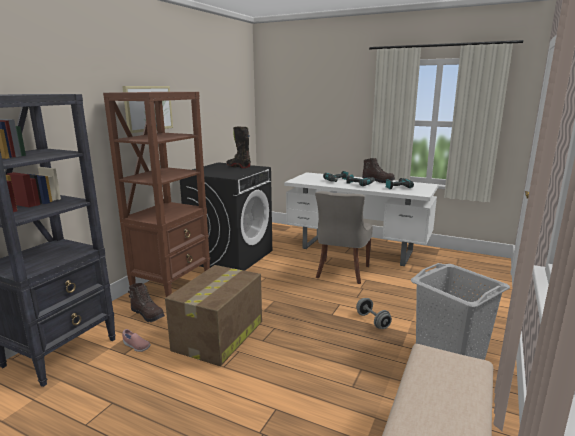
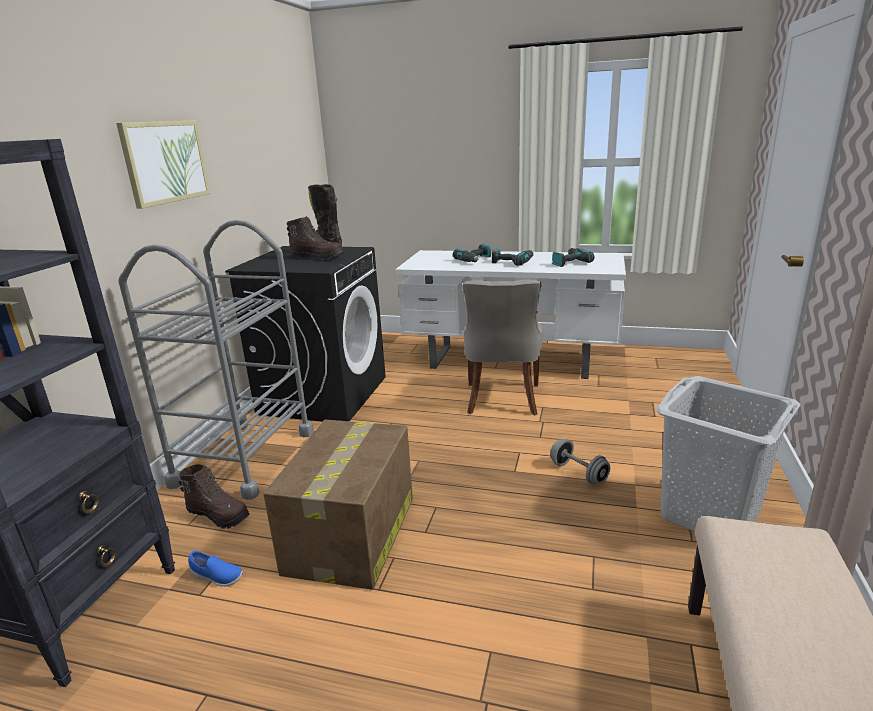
camera: 10 degrees left, 5 degrees up
brown bookcase [103,92,210,297] -> grey cart [118,220,314,500]
pink shoe [122,329,151,352] -> blue shoe [188,551,243,587]
brown boot [362,158,395,183] -> brown boot moved to [287,216,343,260]

